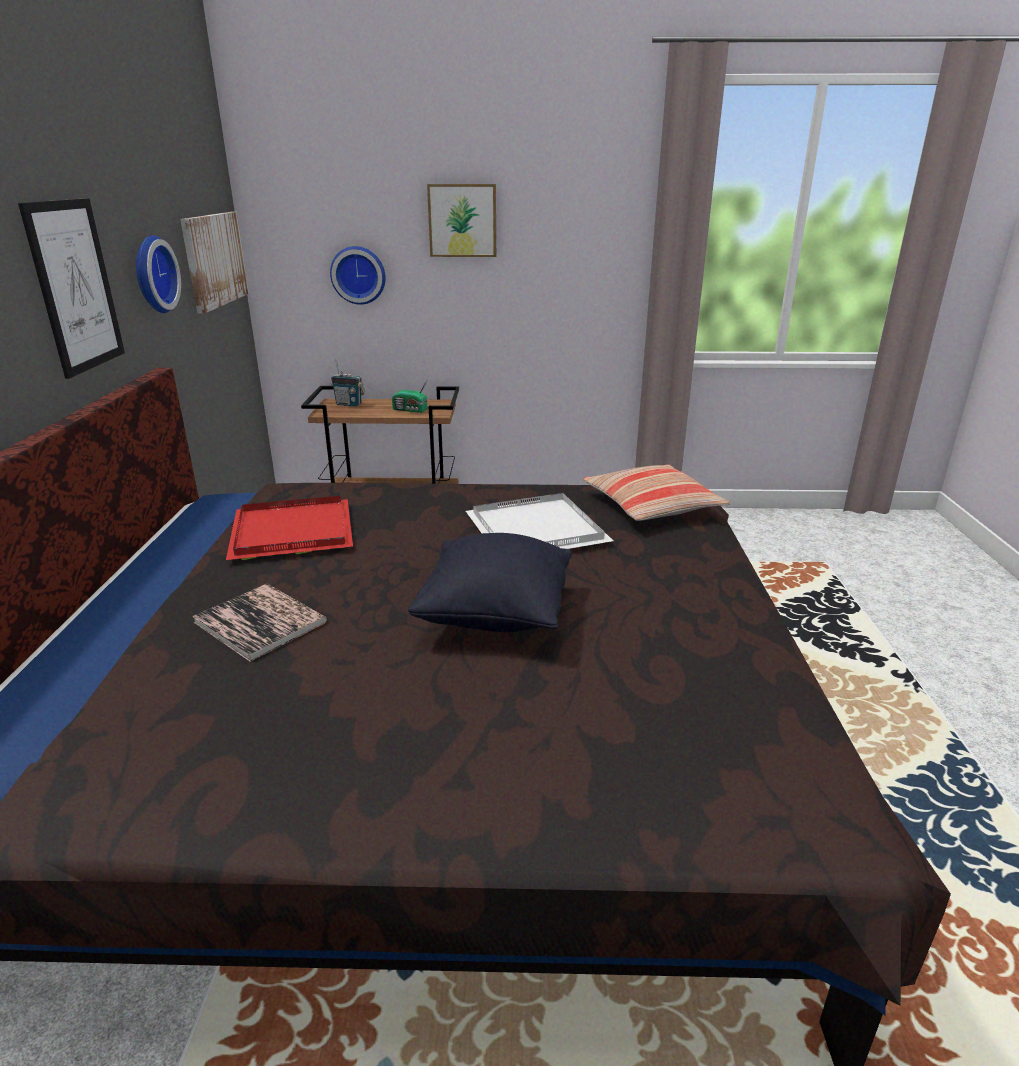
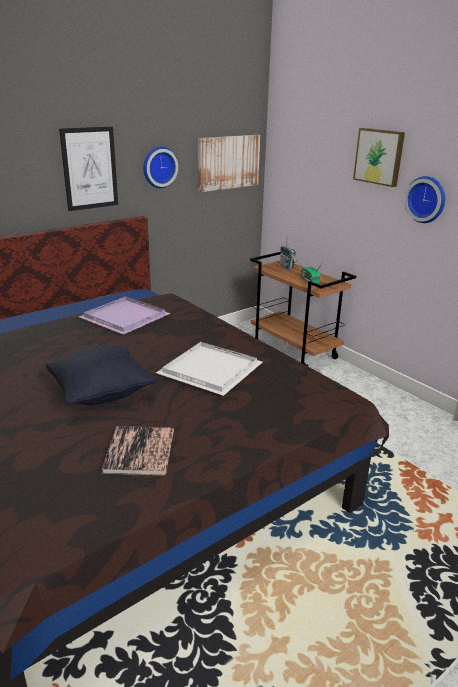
camera: 50 degrees right, 0 degrees up
book [192,584,327,662] -> book moved to [101,426,174,475]
red tray [226,496,353,560] -> purple tray [79,297,171,335]
wall clock [330,246,386,305] -> wall clock moved to [404,176,445,223]
pillow [583,464,730,521] -> none

